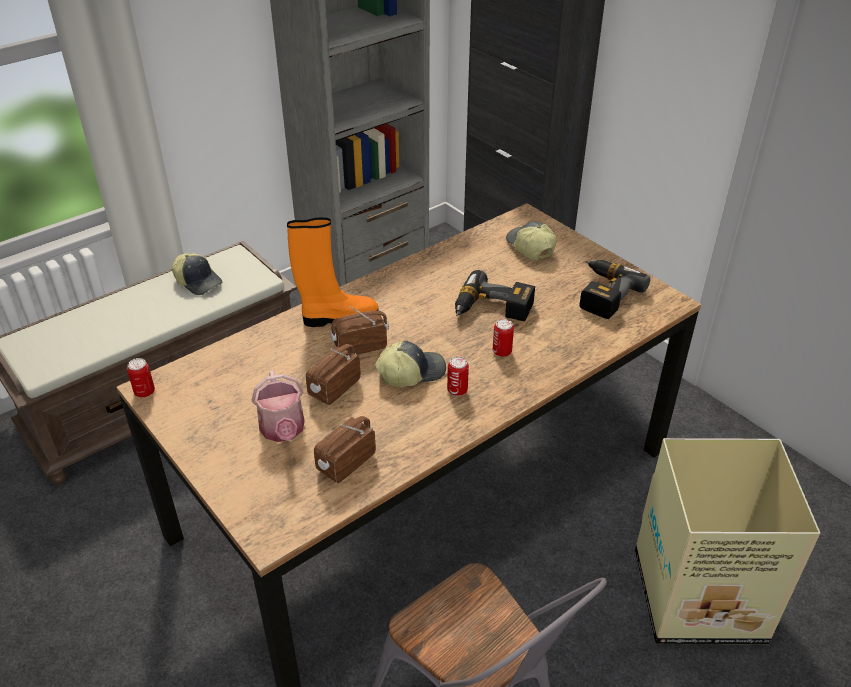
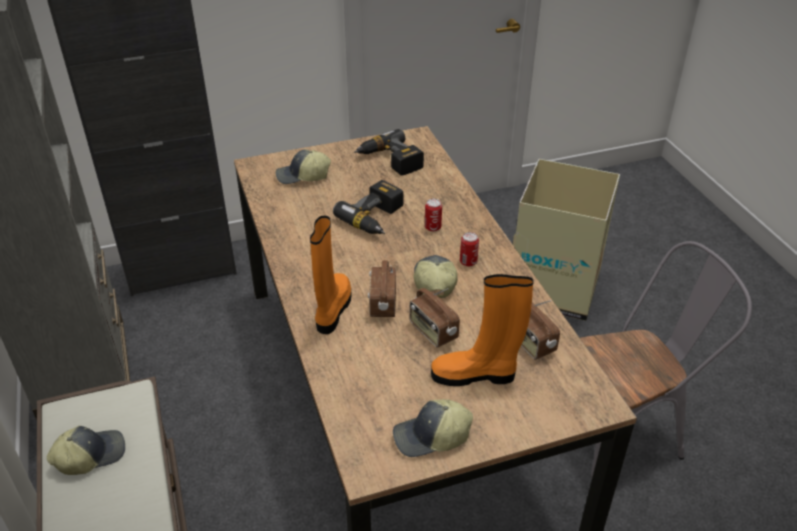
camera: 70 degrees left, 0 degrees up
can [127,358,155,398] -> none
watering can [252,370,305,442] -> orange boot [431,274,534,386]
none -> cap [393,399,473,457]

